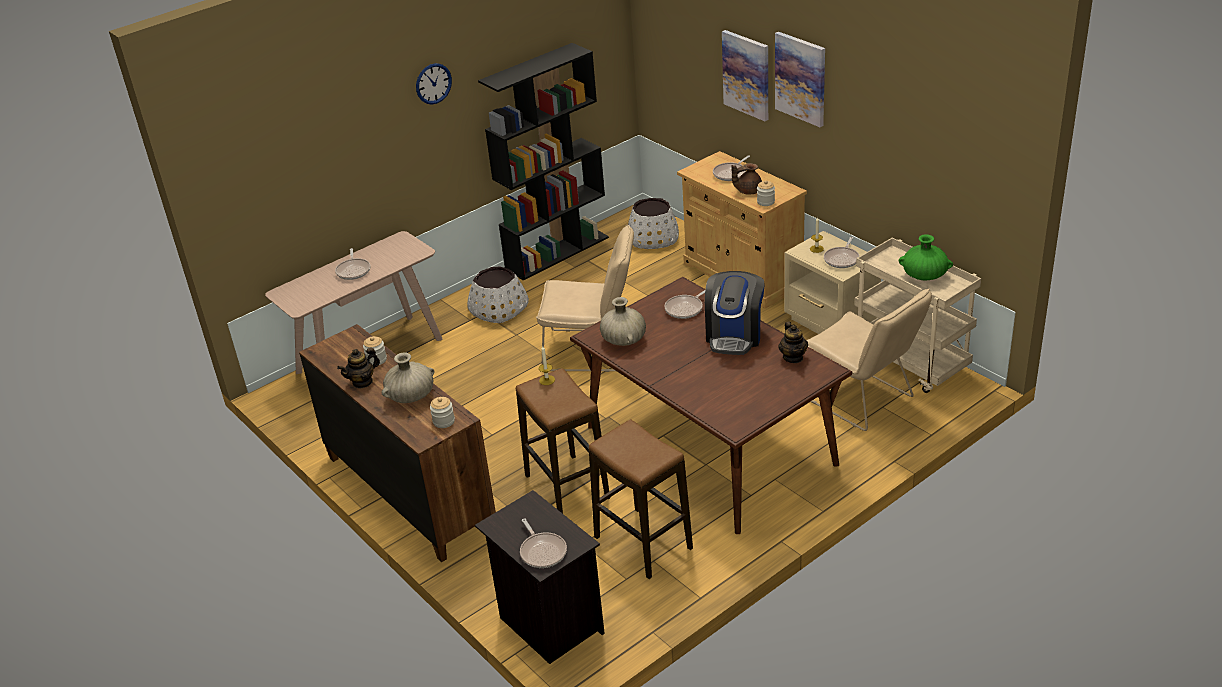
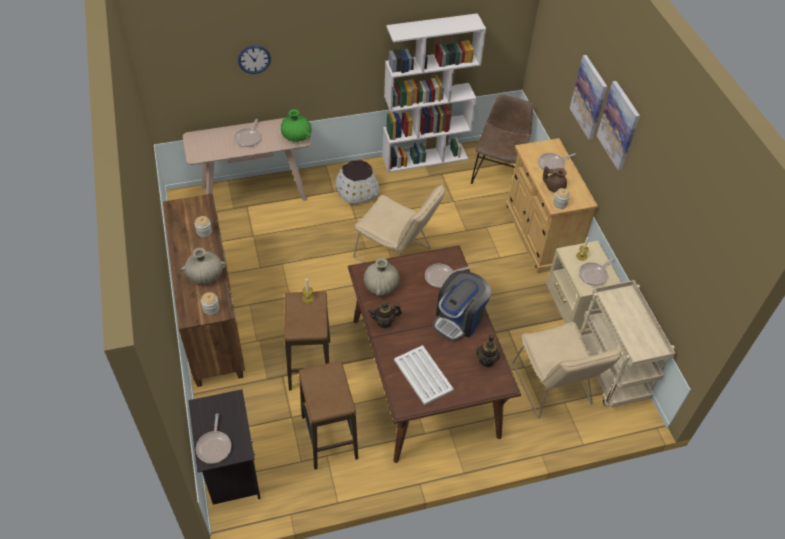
camera: 20 degrees right, 15 degrees up
teapot [337,348,380,389] -> teapot moved to [368,302,402,328]
wall clock [416,63,452,105] -> wall clock moved to [238,46,271,74]
black bookcase [478,43,609,281] -> white bookcase [382,13,486,173]
white planter [628,198,679,249] -> brown chair [471,95,533,184]
green vase [899,234,953,280] -> green vase moved to [281,109,312,142]
none -> white tray [394,345,454,405]

